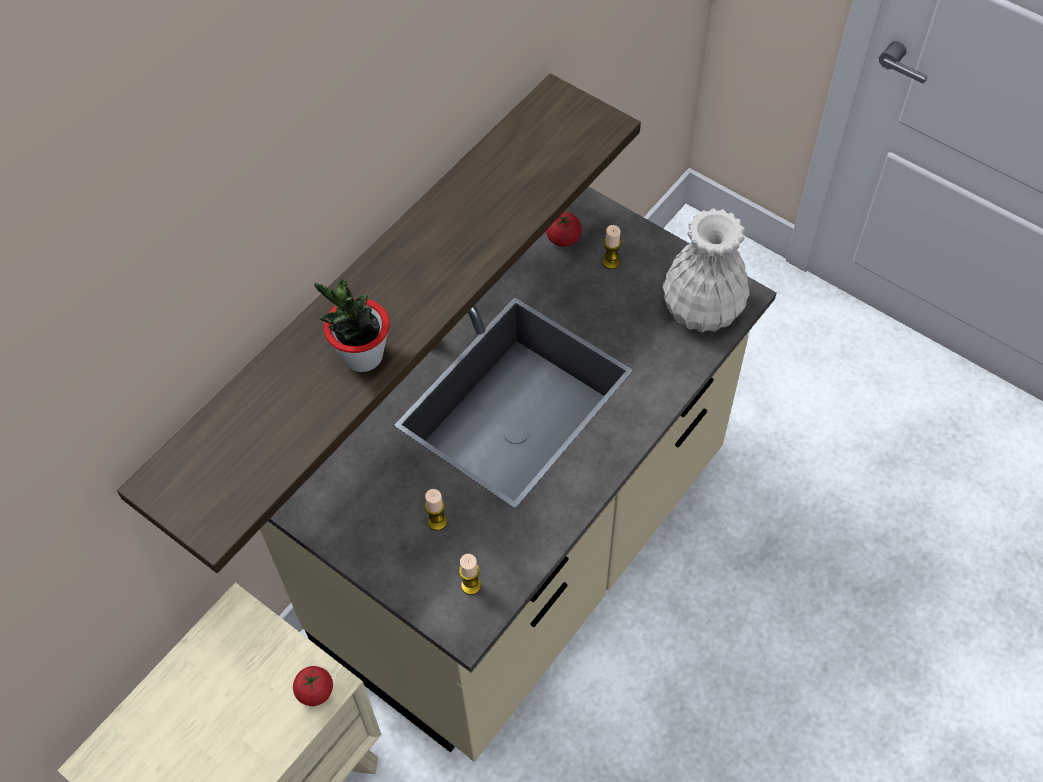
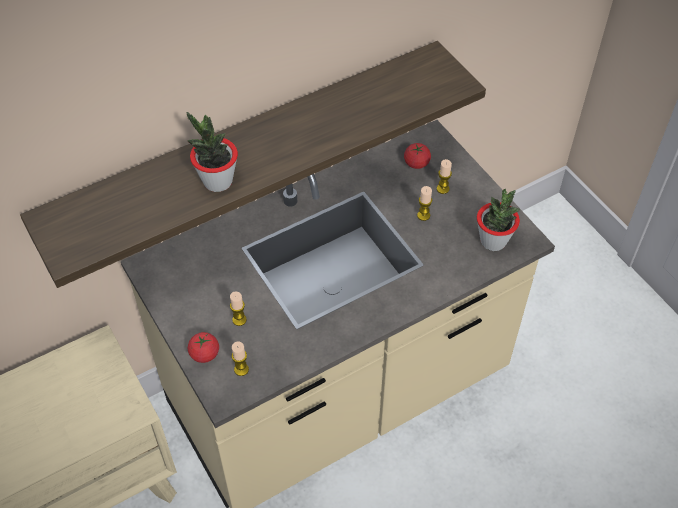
camera: 20 degrees right, 5 degrees down
tomato [293,666,333,706] -> tomato moved to [188,332,219,363]
white vase [663,208,750,332] -> potted plant [477,189,521,251]
none -> candle [417,186,432,221]

